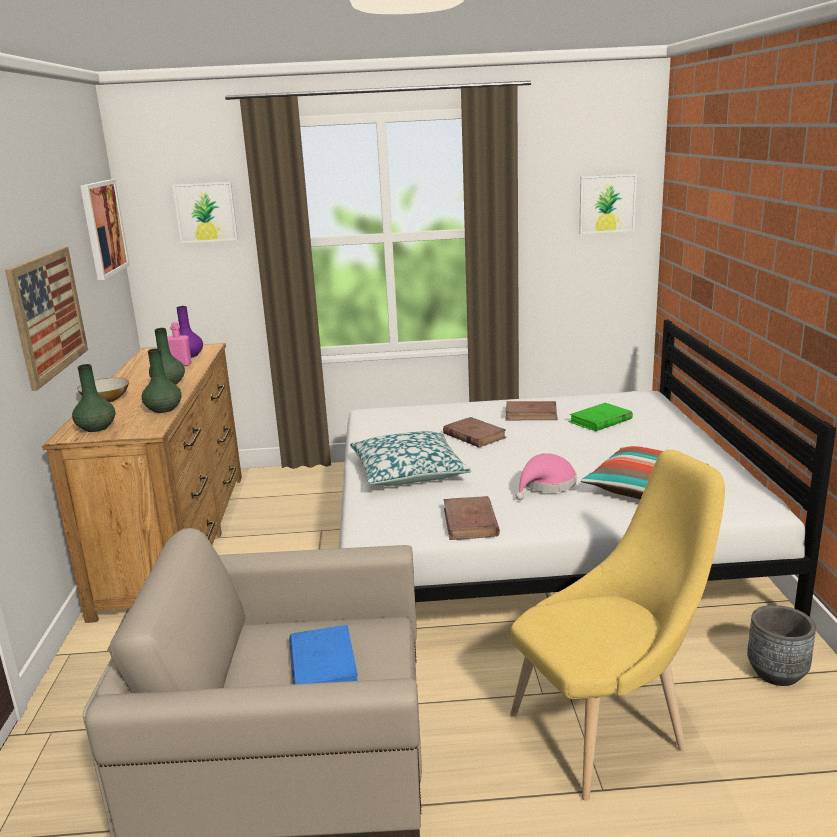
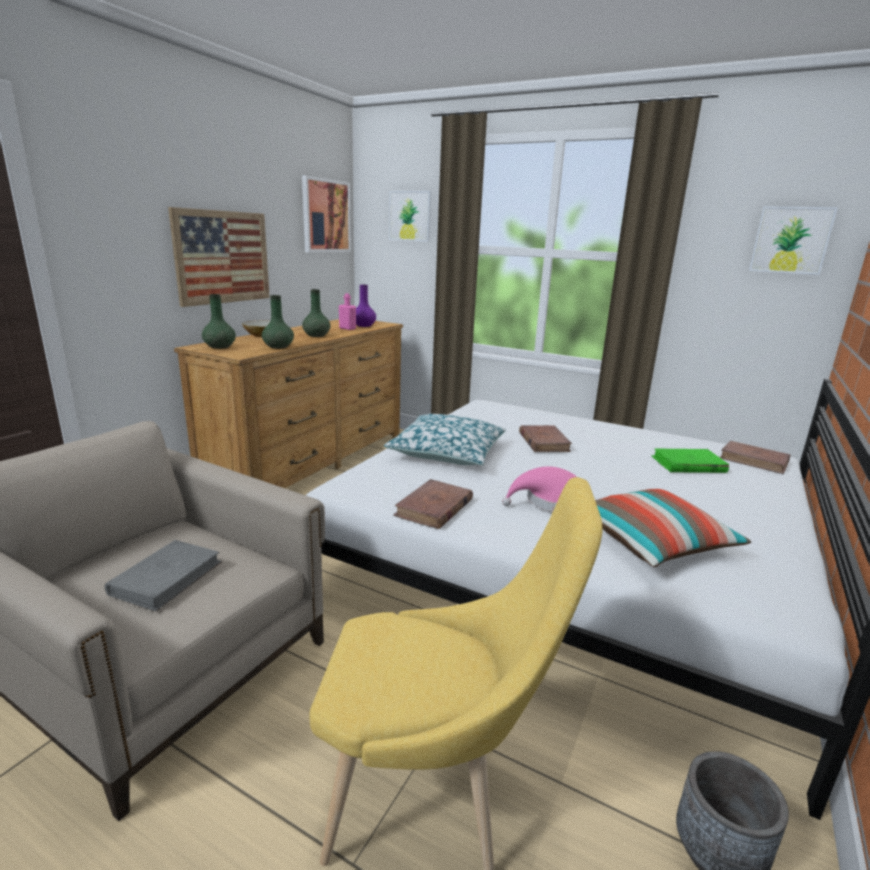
camera: 30 degrees right, 0 degrees up
blue book [289,625,358,684] -> grey book [105,540,222,611]
brown book [505,401,558,420] -> brown book moved to [720,441,791,474]

